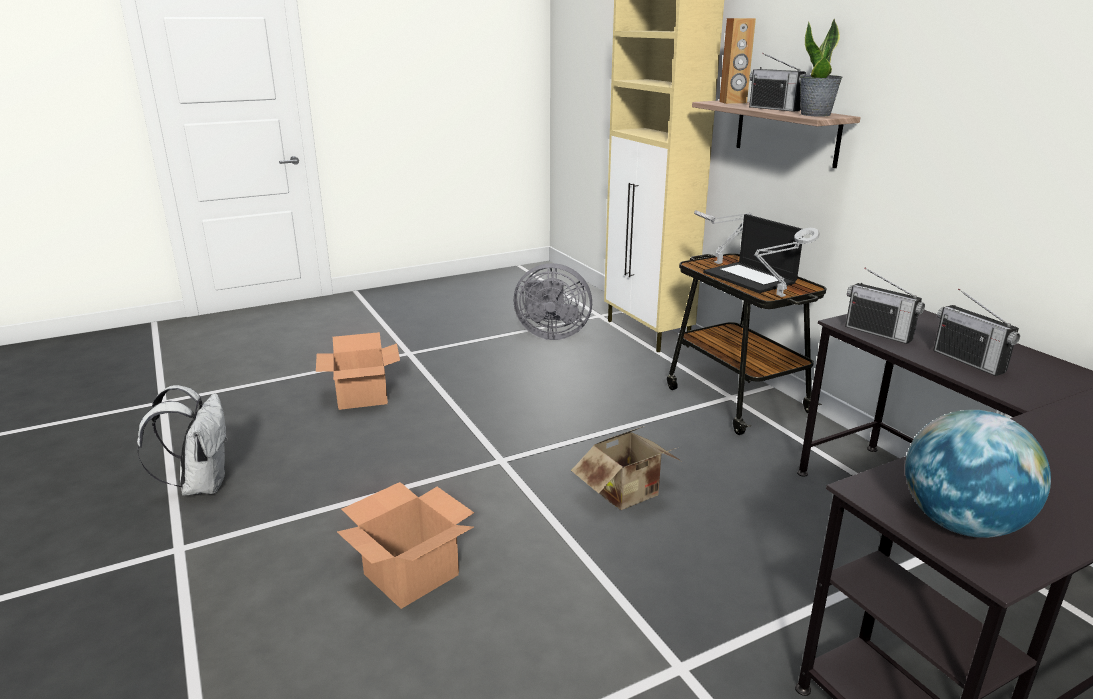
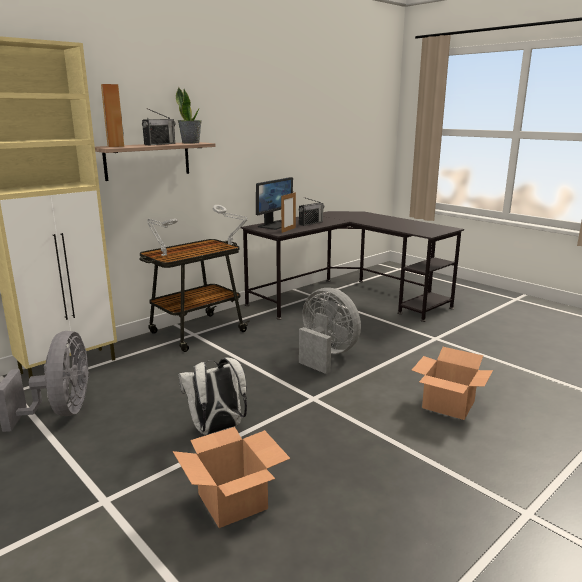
camera: 105 degrees left, 5 degrees down
white backpack [137,385,228,495] -> white backpack moved to [178,357,247,435]
cardboard box [571,426,681,510] -> grey fan [299,288,361,374]
laptop [703,214,802,293] -> none
radio [845,268,925,344] -> picture frame [281,192,296,233]
globe [905,410,1051,538] -> none
none -> monitor [256,177,293,230]

